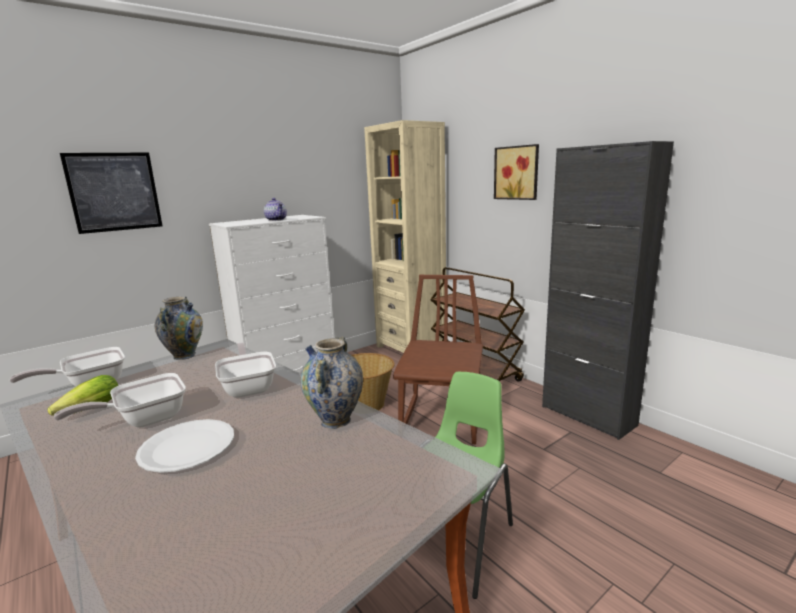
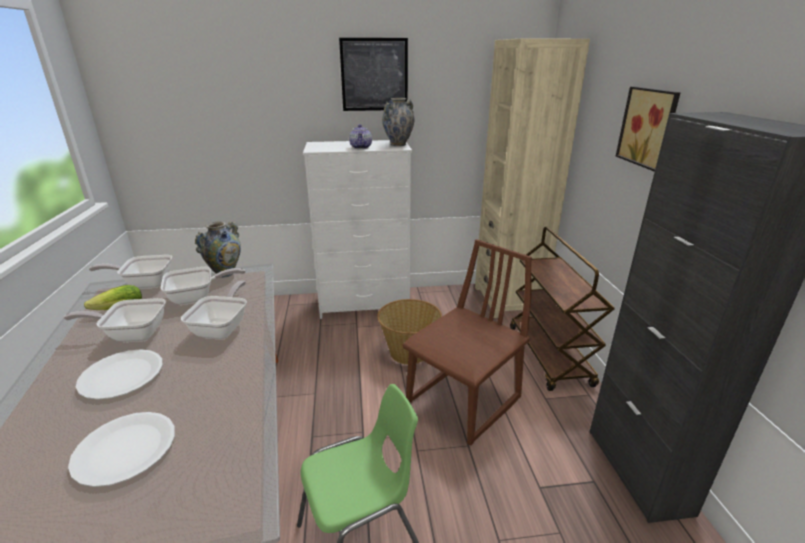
camera: 30 degrees right, 10 degrees up
picture [60,153,162,234] -> picture moved to [339,38,408,111]
vase [300,337,363,429] -> vase moved to [382,98,415,146]
none -> white plate [68,412,175,487]
none -> frying pan [160,267,245,304]

